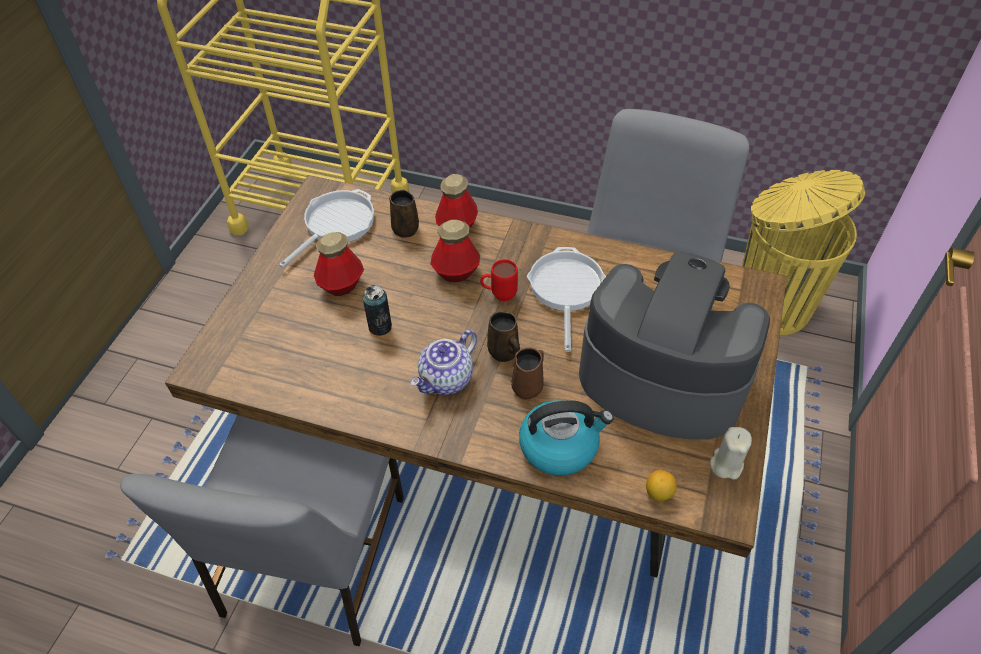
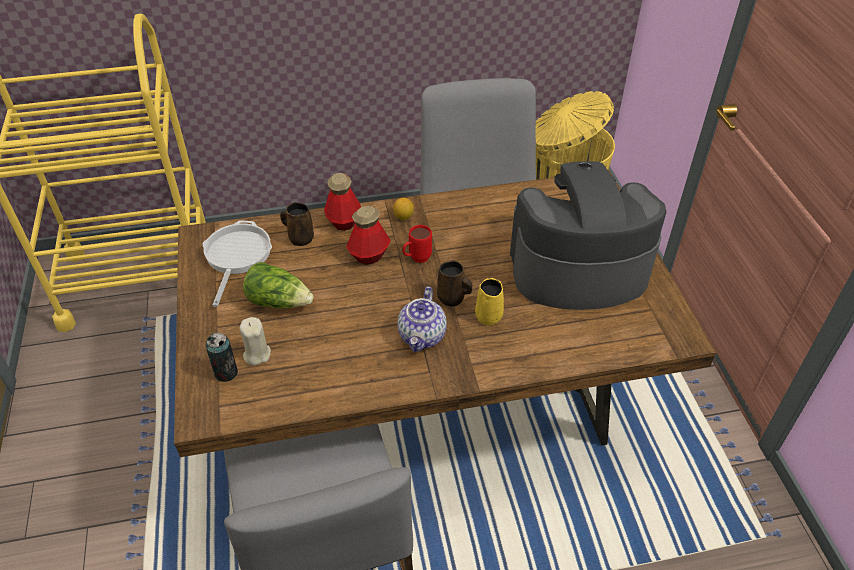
camera: 30 degrees left, 5 degrees down
bottle [314,232,364,296] -> lettuce [243,262,314,308]
can [363,285,392,336] -> can moved to [206,333,238,382]
brown mug [511,348,544,400] -> yellow mug [475,278,504,326]
kettle [519,400,614,476] -> none
frying pan [527,247,606,352] -> none
lemon [646,470,677,501] -> lemon moved to [393,198,414,220]
beige candle [710,427,752,480] -> beige candle moved to [240,317,271,365]

